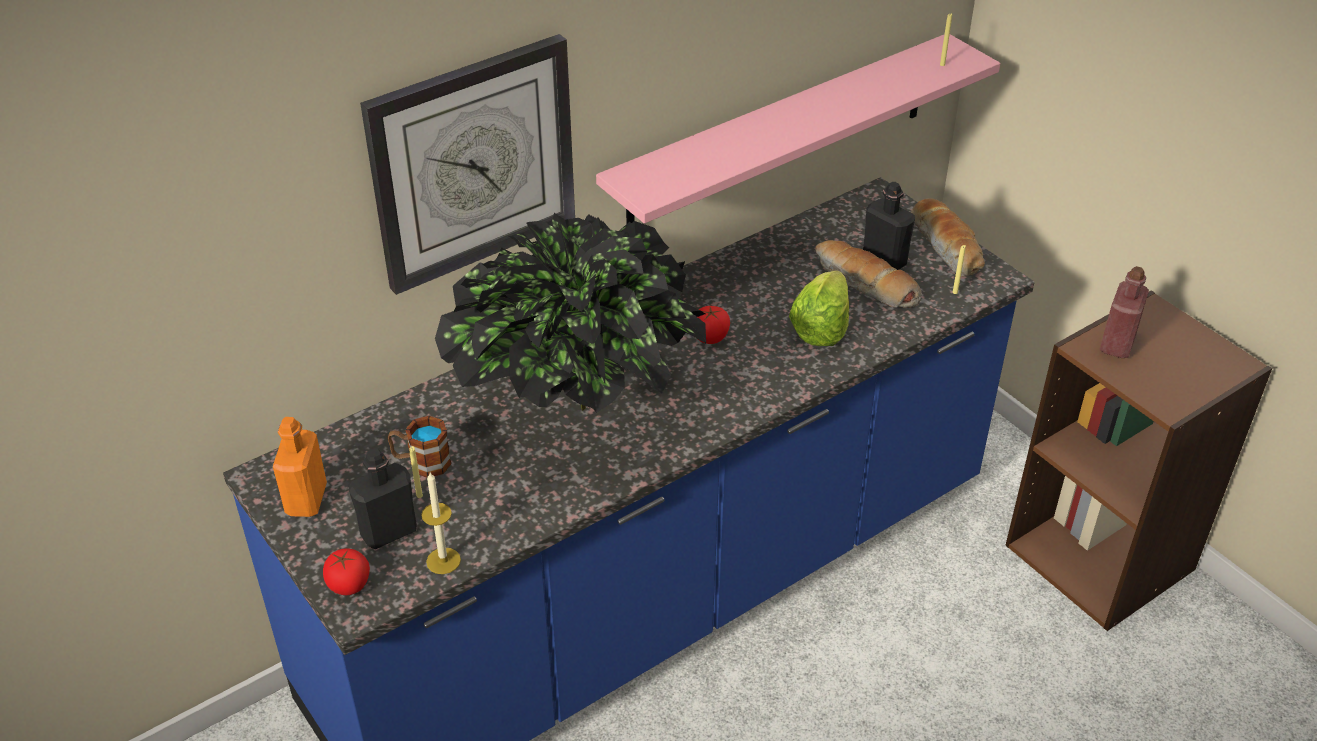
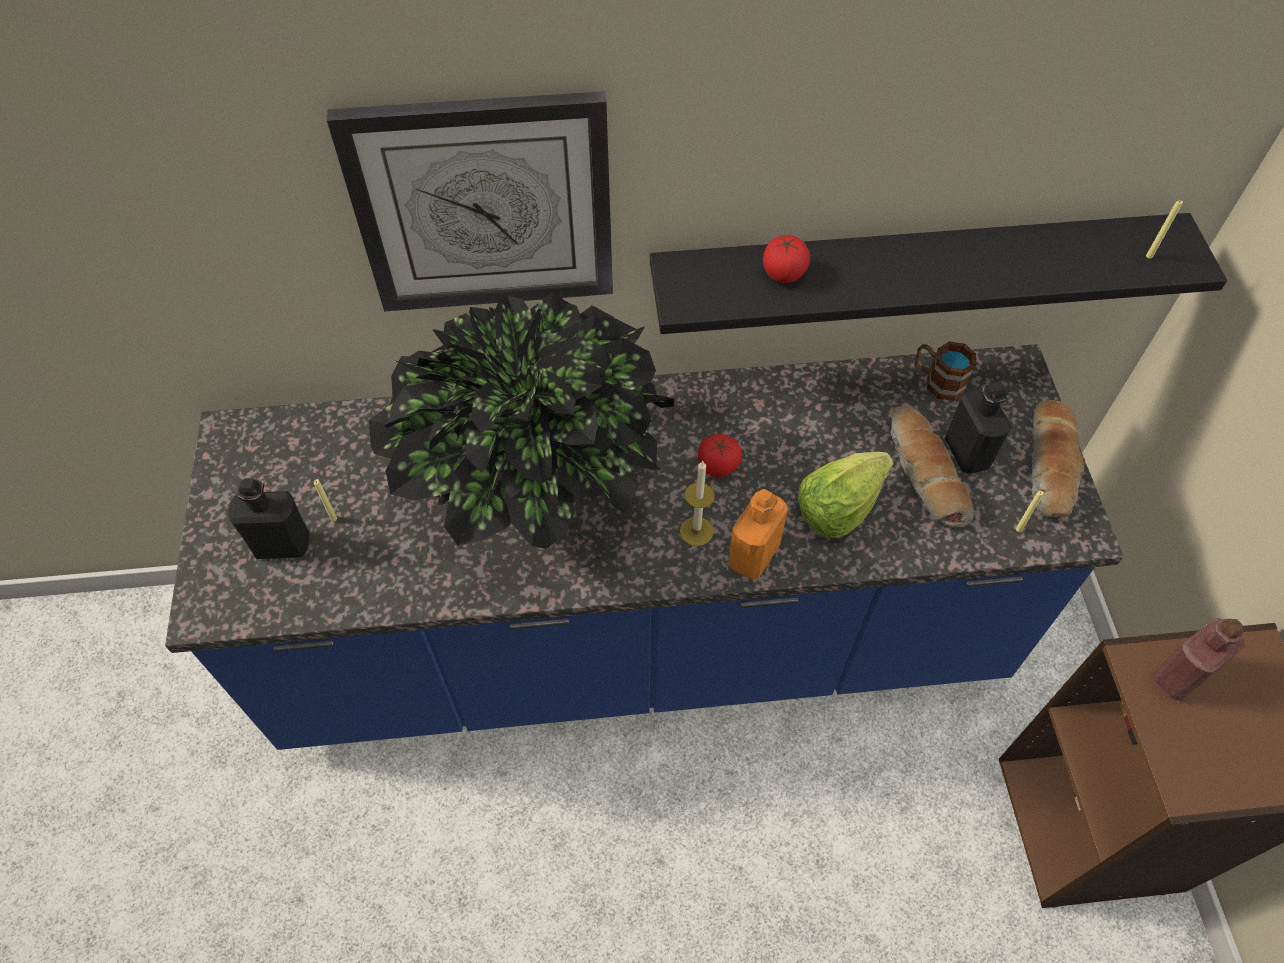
camera: 30 degrees right, 15 degrees up
orange bottle [273,417,327,517] -> orange bottle moved to [728,489,788,579]
tomato [323,548,370,595] -> tomato moved to [763,235,811,283]
mug [388,416,452,478] -> mug moved to [915,342,976,401]
candle [421,472,461,574] -> candle moved to [680,460,715,546]
pink shelf [596,34,1000,224] -> black shelf [650,213,1227,334]

